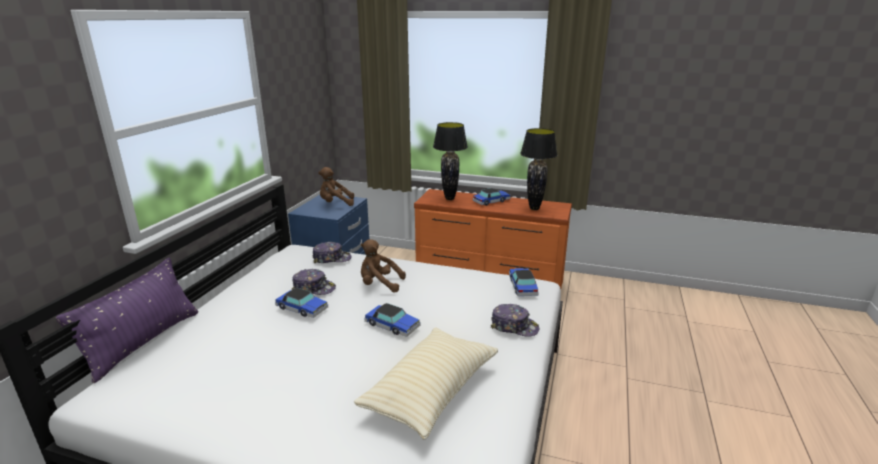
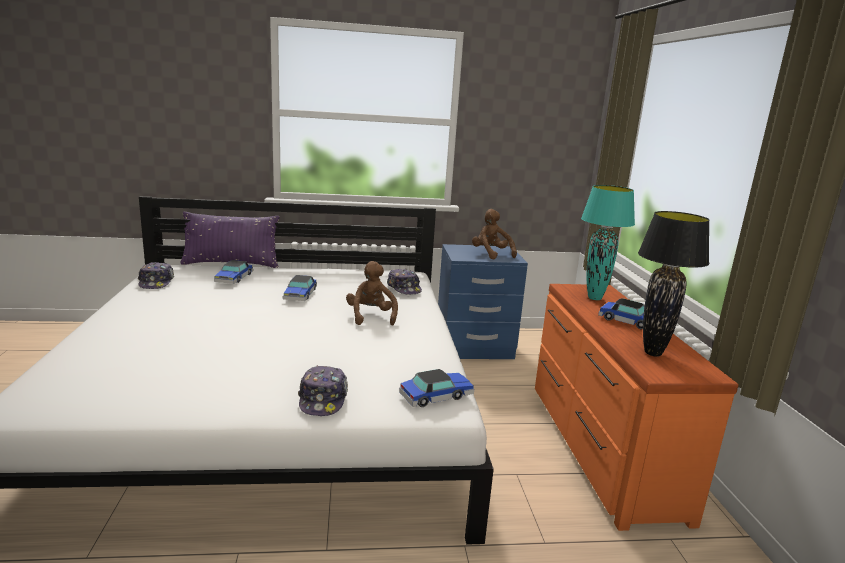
camera: 65 degrees right, 5 degrees down
cap [292,269,336,295] -> cap moved to [138,262,174,289]
beige pillow [354,327,498,440] -> none
toy car [365,303,420,337] -> toy car moved to [214,260,253,284]
black table lamp [433,122,468,200] -> turquoise table lamp [581,185,635,300]

